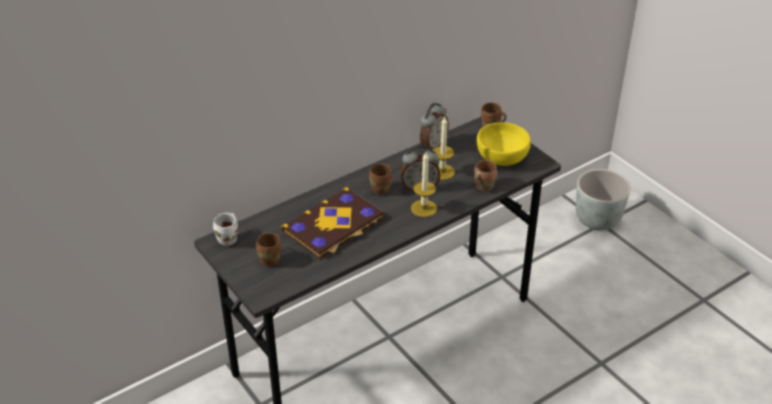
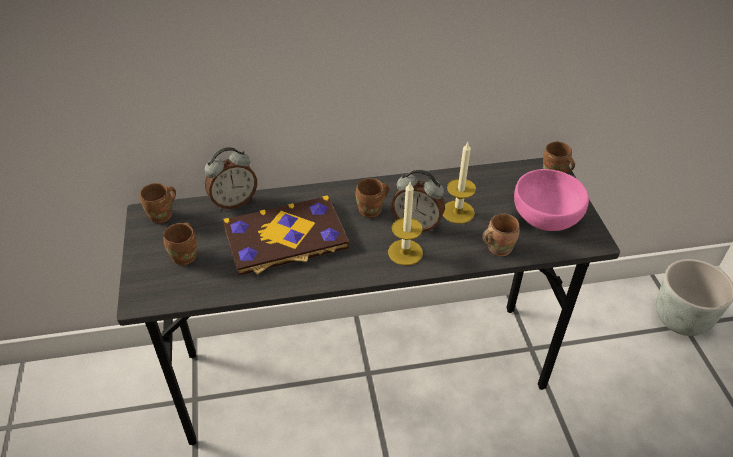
camera: 25 degrees right, 5 degrees up
white mug [213,213,238,246] -> brown mug [140,183,176,223]
alarm clock [420,103,449,150] -> alarm clock moved to [204,147,257,210]
yellow bowl [477,122,531,166] -> pink bowl [514,169,589,231]

